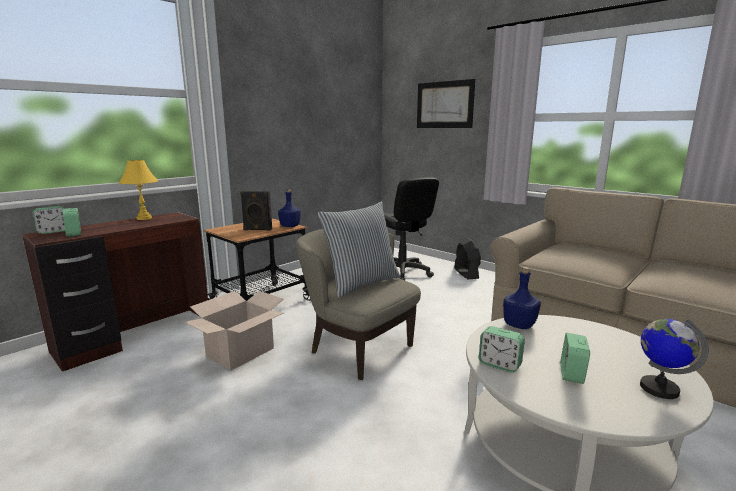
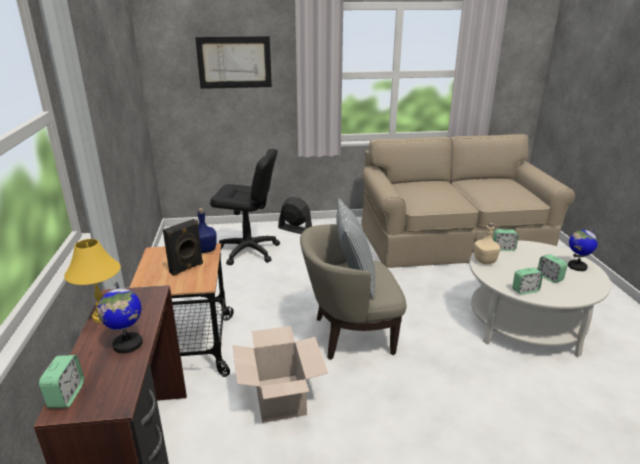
camera: 50 degrees left, 10 degrees up
alarm clock [62,208,81,237] -> alarm clock moved to [493,229,518,251]
blue bottle [503,267,541,329] -> beige bottle [474,223,500,264]
none -> globe [97,282,143,353]

